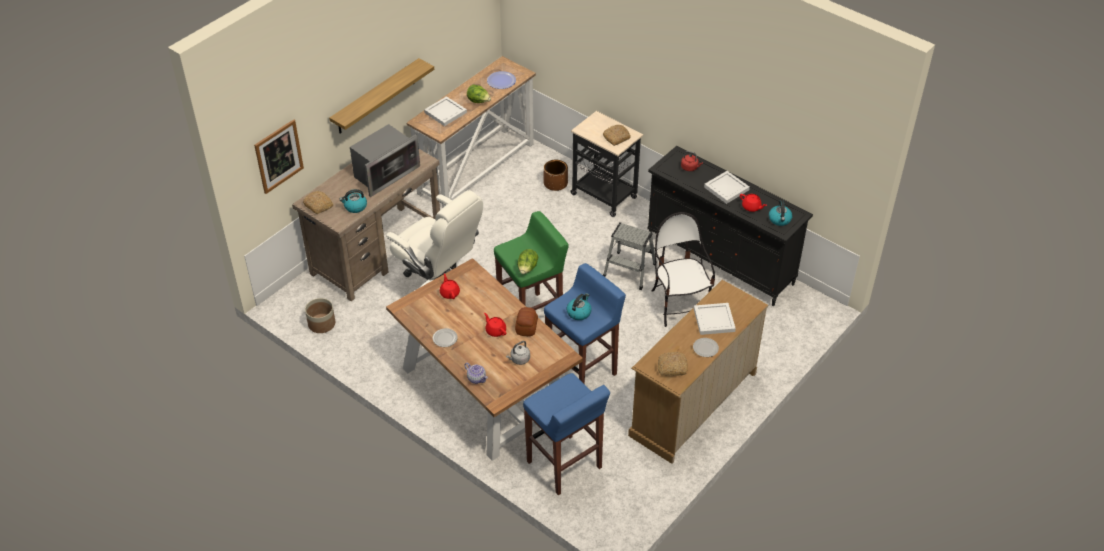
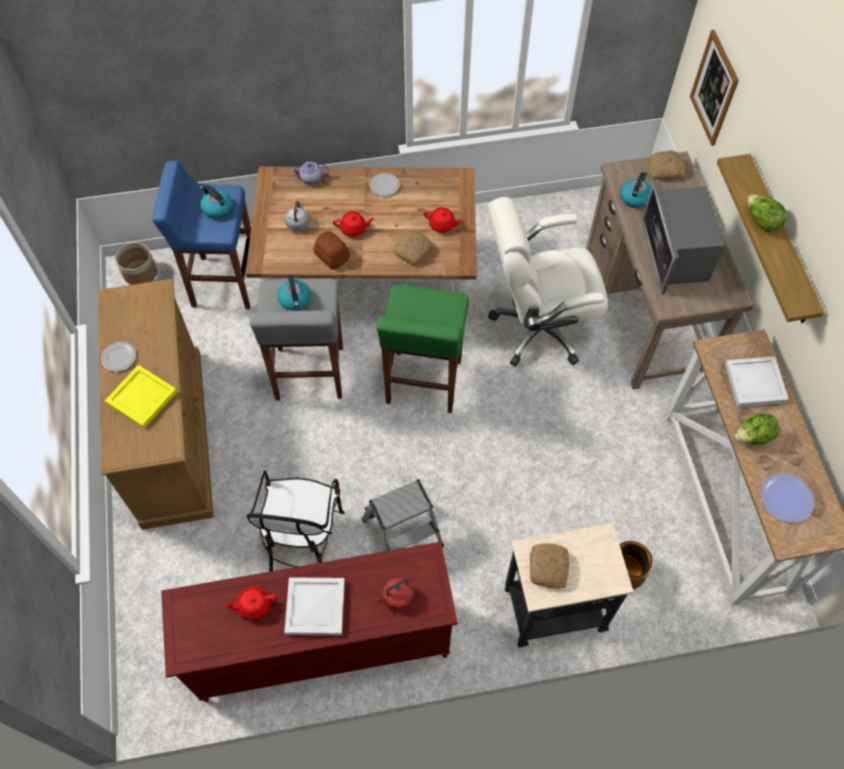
camera: 130 degrees right, 15 degrees up
planter [305,298,335,333] -> planter moved to [116,242,157,285]
lettuce [517,249,538,274] -> lettuce moved to [747,195,787,232]
blue stool [544,263,626,385] -> grey stool [250,278,343,400]
black dresser [648,146,813,306] -> red dresser [161,542,458,702]
chair [651,212,715,327] -> chair turned 75 degrees clockwise [246,470,345,572]
bread [658,352,688,376] -> bread moved to [393,230,433,266]
white tray [694,303,736,335] -> yellow tray [105,365,177,428]
kettle [769,200,792,226] -> kettle moved to [199,186,232,219]

